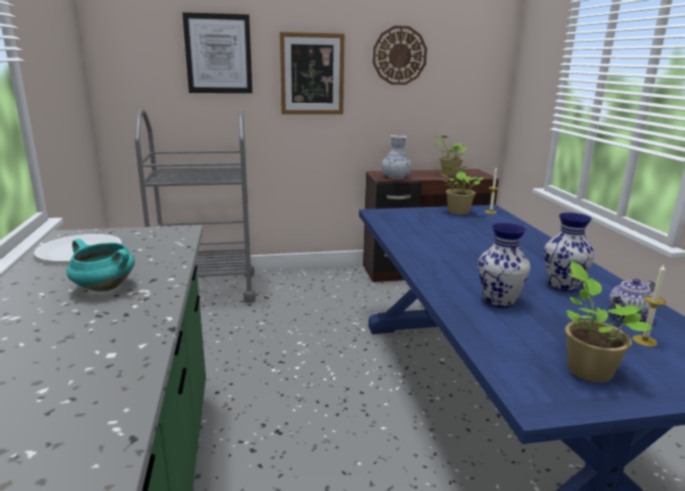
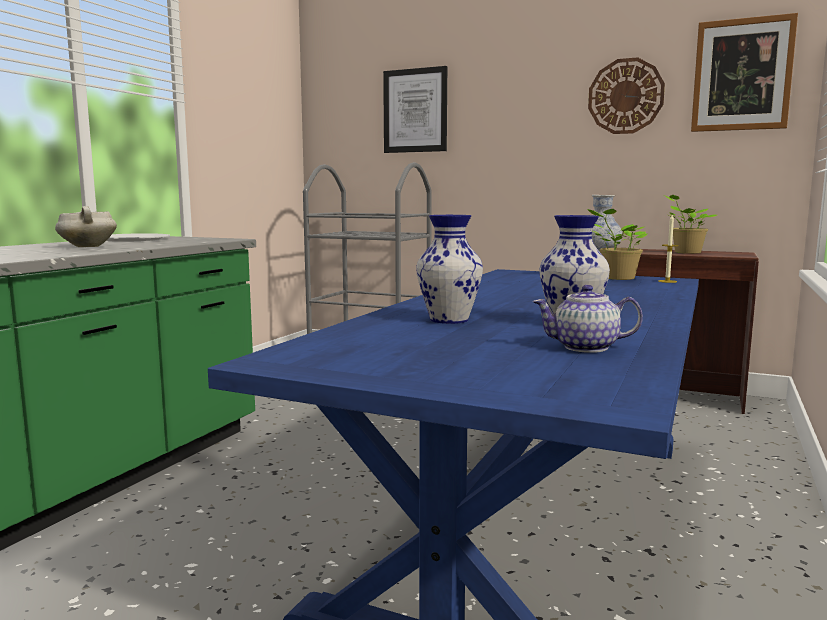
camera: 35 degrees right, 10 degrees down
turquoise cooking pot [67,239,135,292] -> white cooking pot [55,206,117,247]
picture [280,32,345,114] -> picture moved to [691,13,798,132]
potted plant [565,261,653,382] -> none
candle [632,265,666,347] -> none

